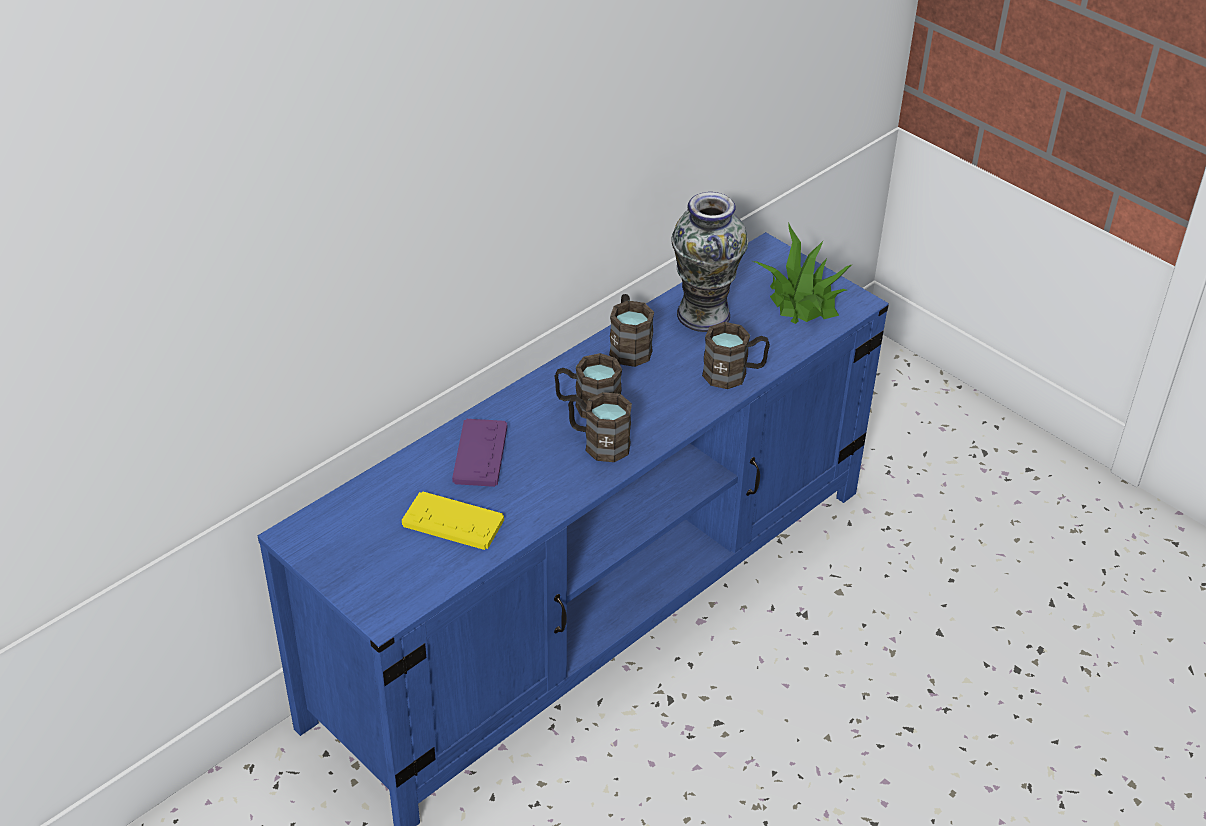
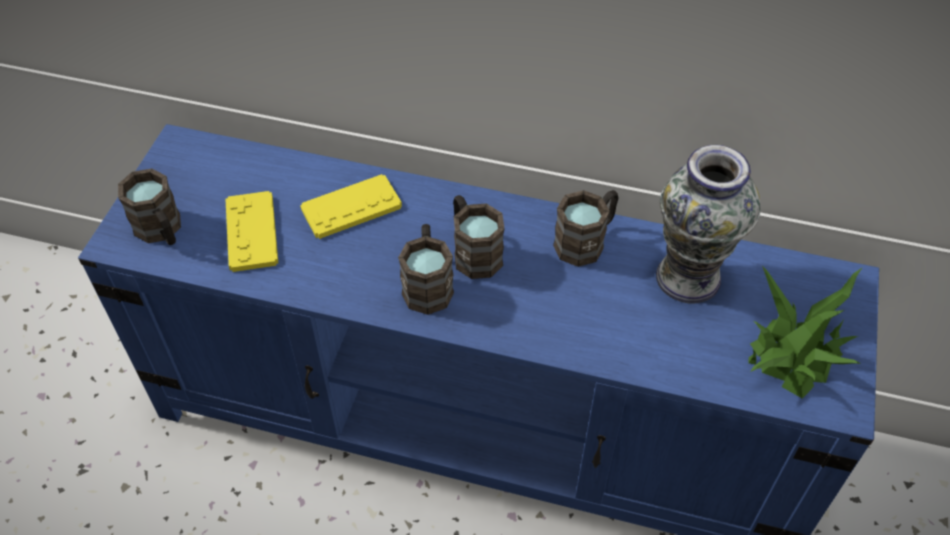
camera: 60 degrees right, 10 degrees up
purple game controller [452,419,507,487] -> yellow game controller [300,174,402,239]
brown mug [702,322,770,389] -> brown mug moved to [118,169,181,245]

